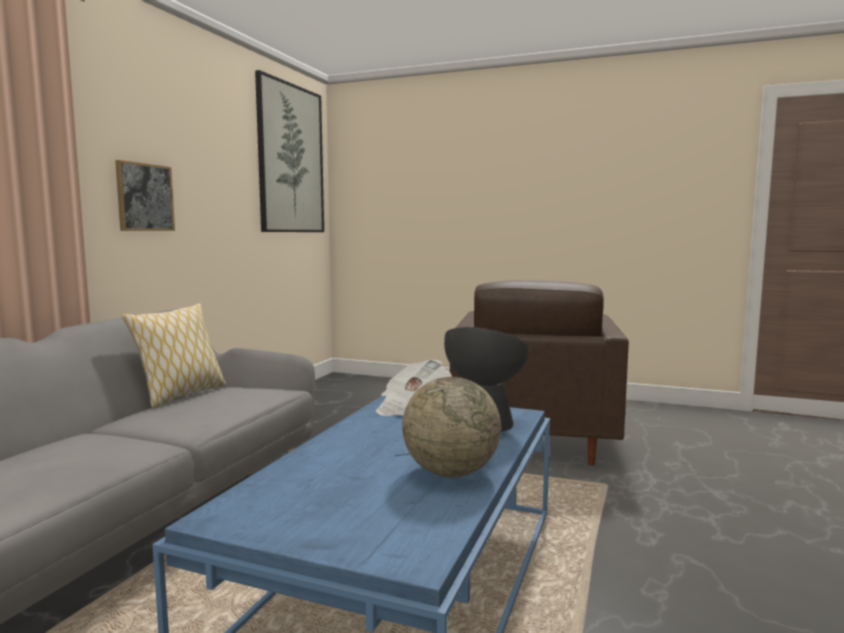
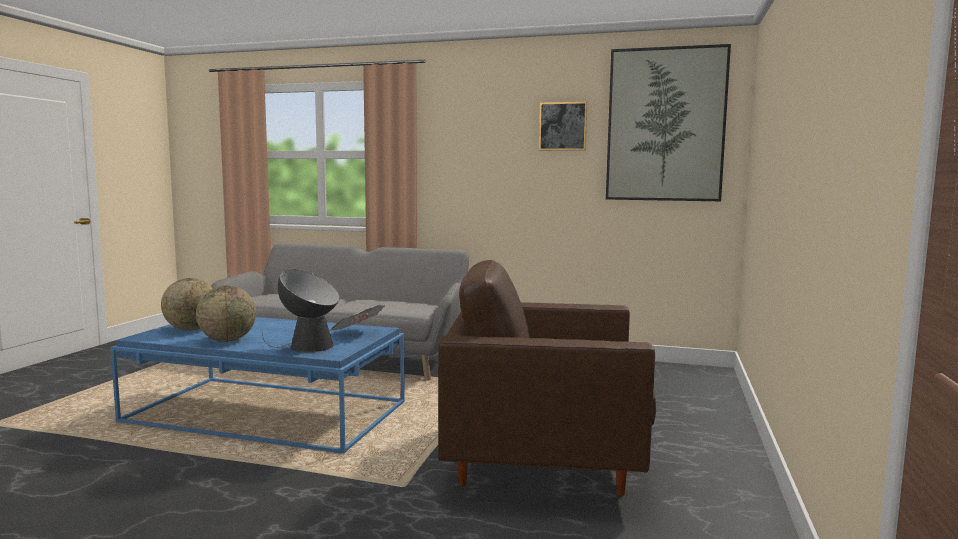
camera: 85 degrees right, 0 degrees up
picture [115,160,175,231] -> picture moved to [539,102,587,150]
pillow [122,303,226,408] -> none
none -> globe [161,278,213,330]

